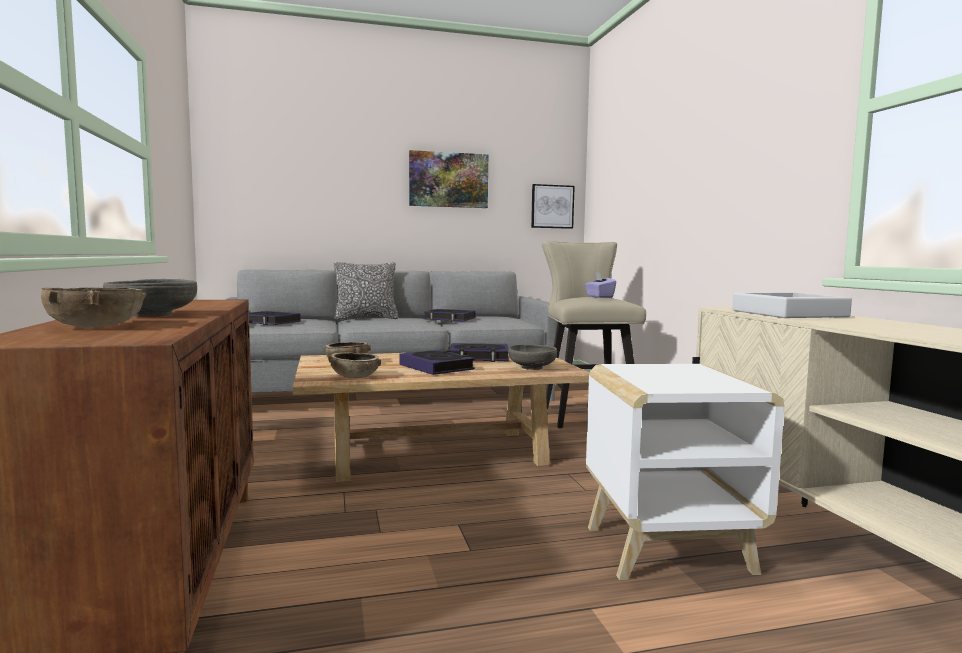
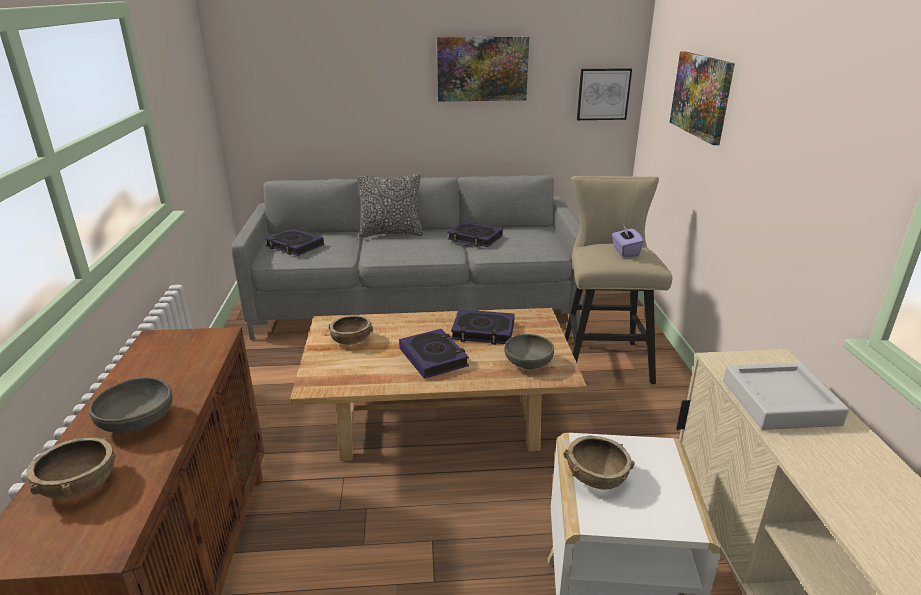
camera: 10 degrees right, 20 degrees up
brown bowl [329,353,381,378] -> brown bowl moved to [564,435,635,490]
none -> picture [670,52,735,145]

